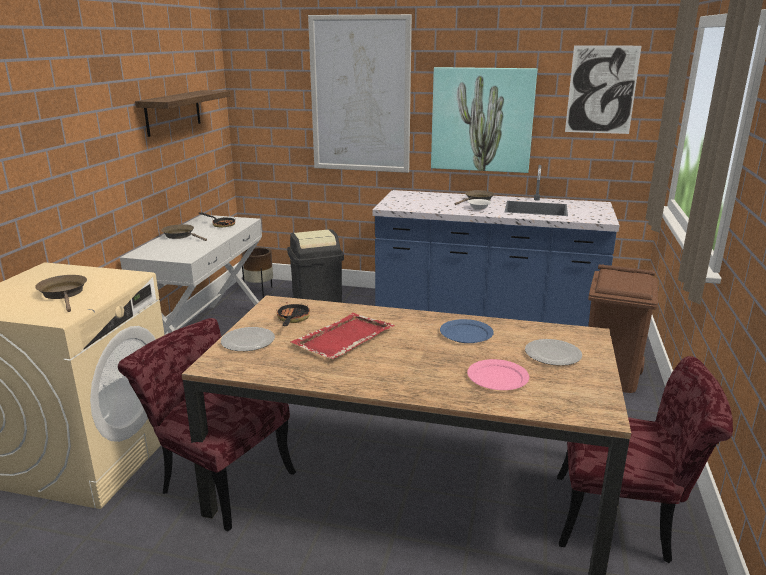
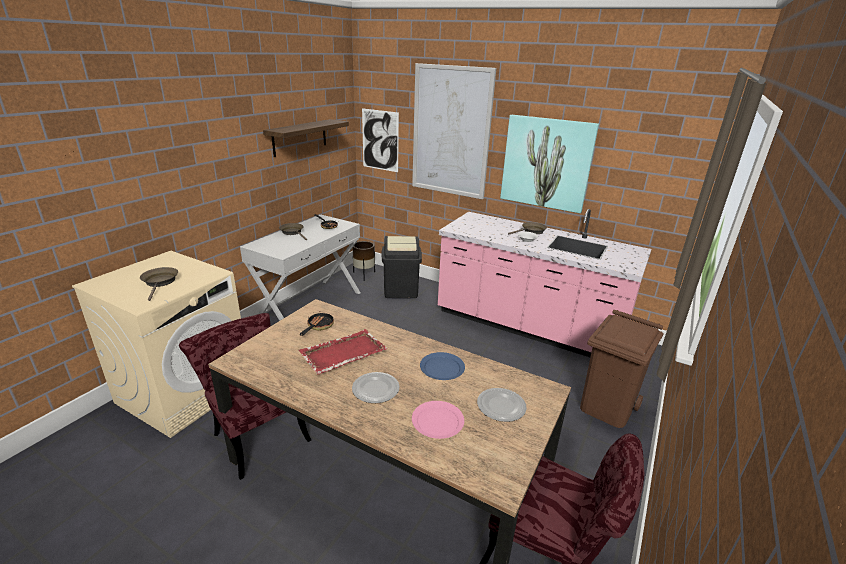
camera: 15 degrees right, 5 degrees up
plate [221,327,275,351] -> plate moved to [352,372,400,403]
blue counter [373,165,619,327] -> pink counter [438,209,651,357]
picture [565,45,642,134] -> picture moved to [362,108,399,172]

